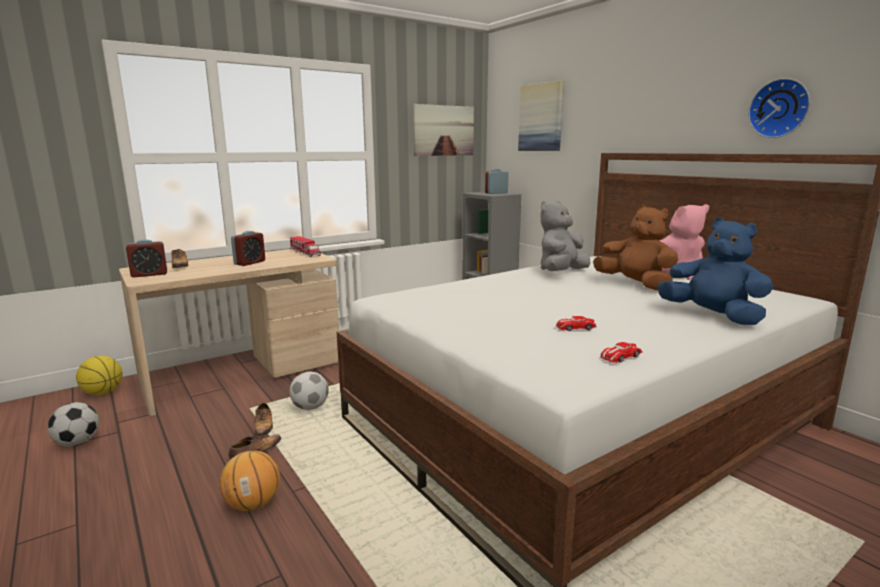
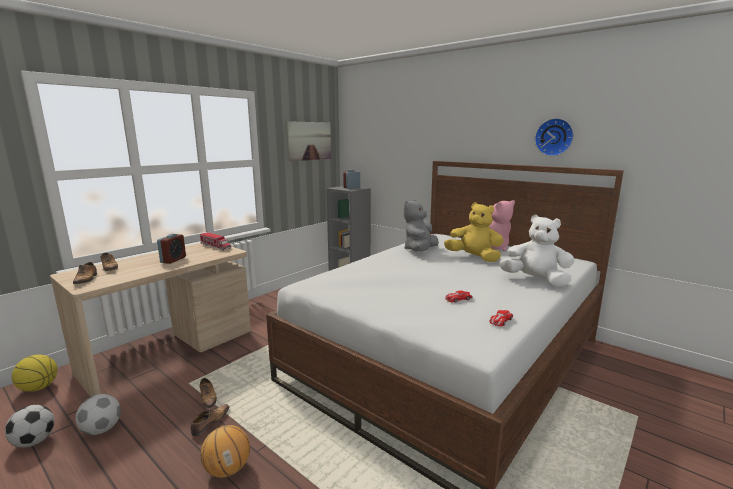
camera: 15 degrees left, 0 degrees up
alarm clock [126,239,167,277] -> shoe [73,262,97,284]
football [289,372,329,410] -> football moved to [75,394,121,435]
picture [518,80,564,151] -> none
brown plush toy [593,205,678,290] -> yellow plush toy [444,202,504,262]
blue plush toy [657,218,773,325] -> white plush toy [499,215,574,287]

